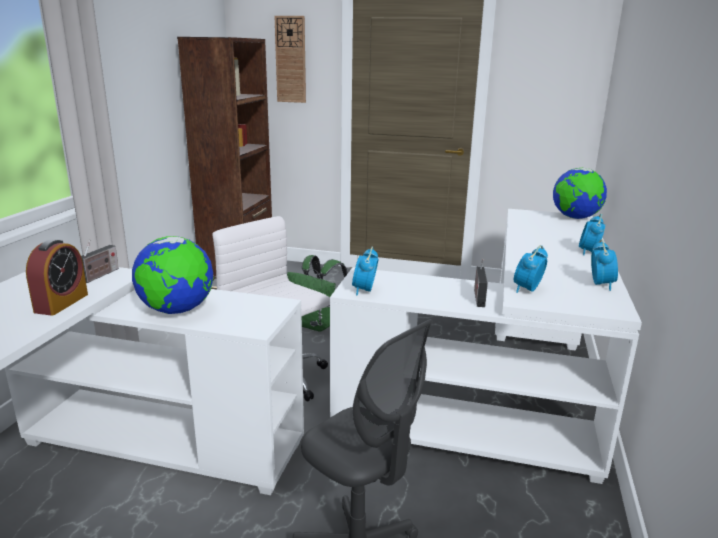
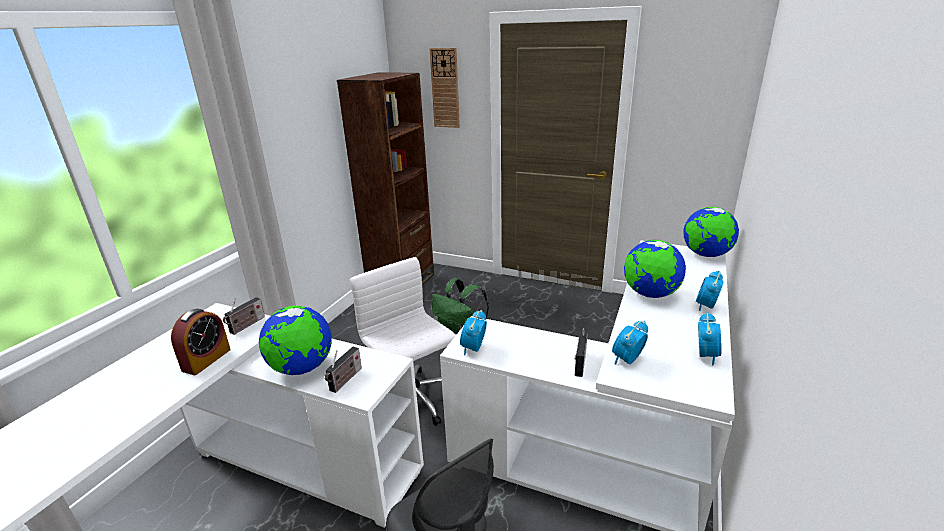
camera: 10 degrees right, 5 degrees up
none -> radio [325,347,362,393]
none -> globe [624,240,686,298]

